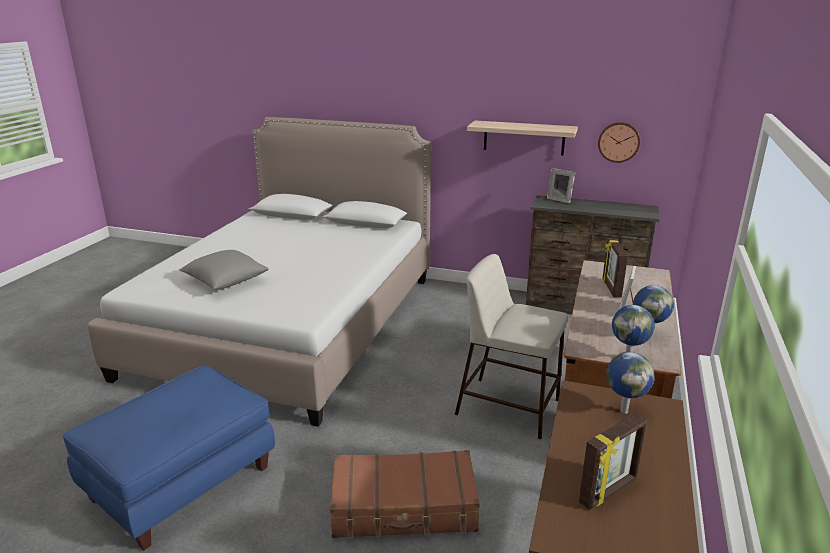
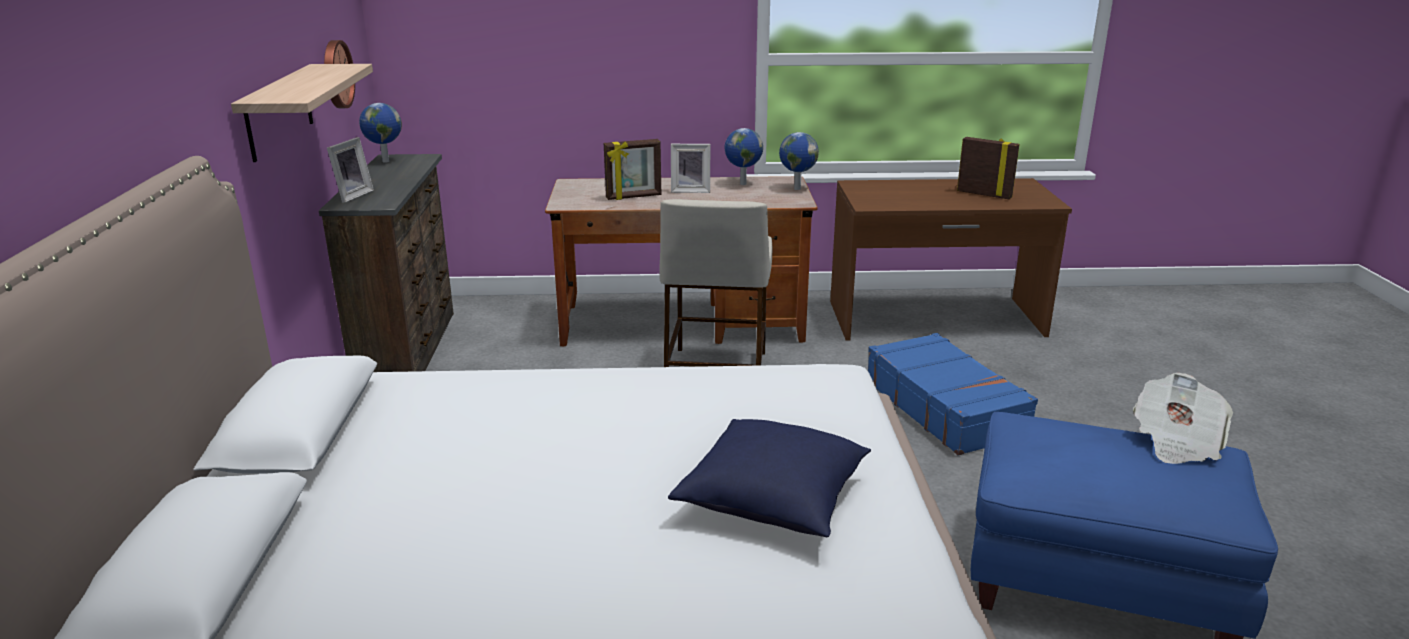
camera: 110 degrees left, 0 degrees up
grey pillow [179,250,269,290] -> blue pillow [668,419,871,537]
brown suitcase [330,450,480,538] -> blue suitcase [868,333,1038,455]
globe [606,352,655,414] -> globe moved to [359,103,402,163]
none -> newspaper [1133,373,1233,464]

